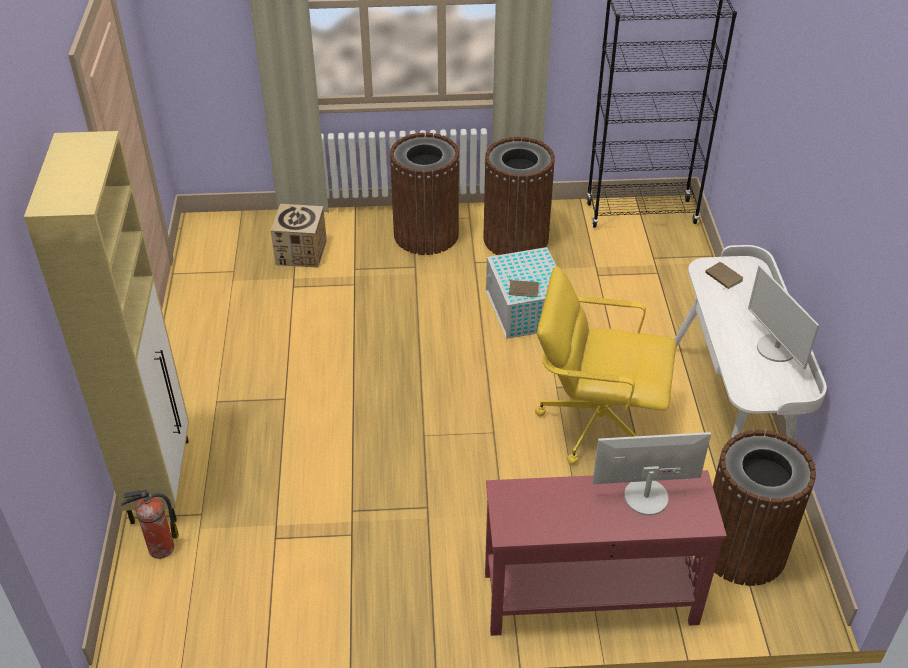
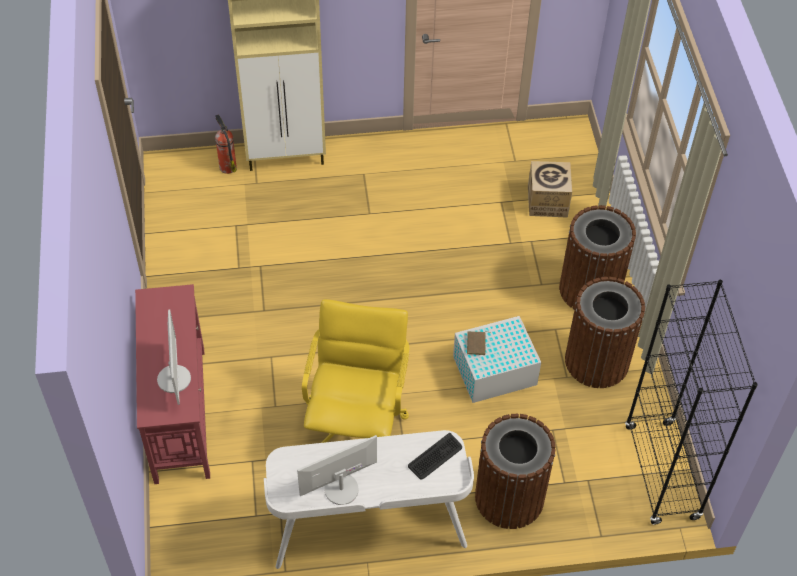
camera: 85 degrees right, 10 degrees up
brown book [705,262,743,290] -> keyboard [408,433,462,479]
brown trash can [713,430,816,586] -> brown trash can moved to [475,414,556,529]

